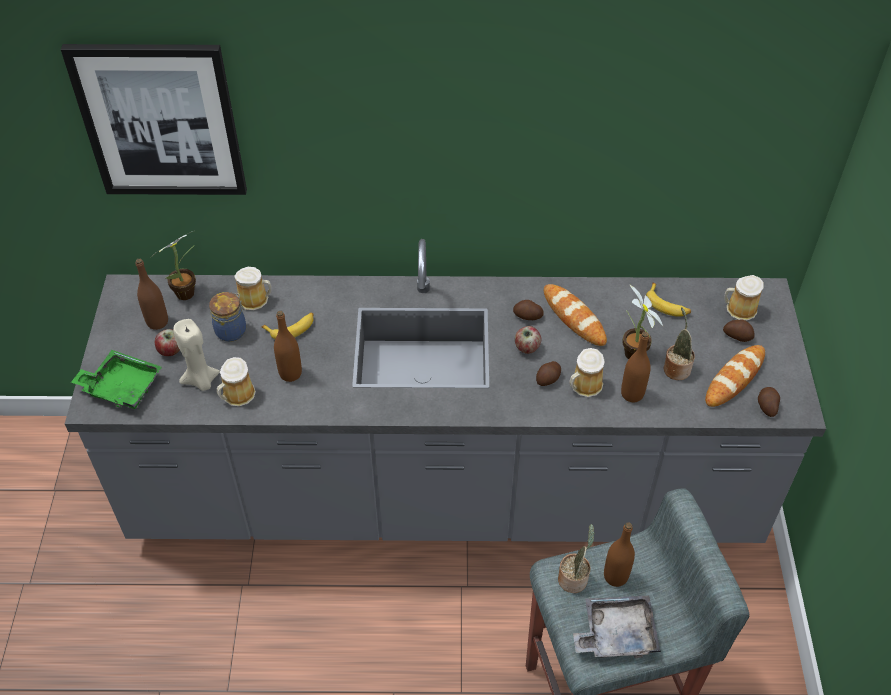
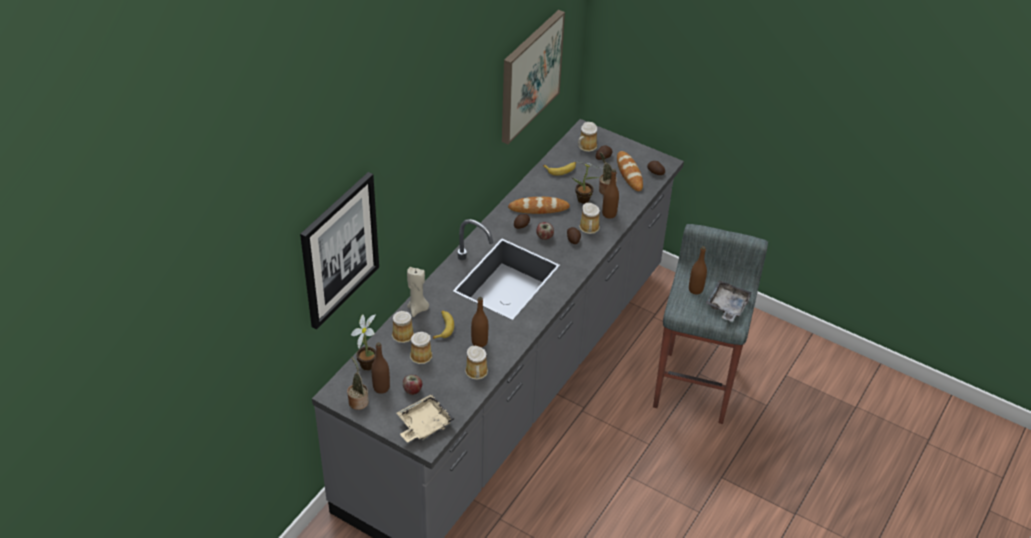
camera: 60 degrees left, 5 degrees down
green tray [71,350,162,409] -> beige tray [397,394,454,443]
beige candle [173,319,220,391] -> beige candle moved to [407,267,429,317]
jar [209,292,246,342] -> mug [410,332,432,364]
potted plant [558,524,595,593] -> potted plant moved to [347,357,369,410]
none -> picture [502,10,565,144]

